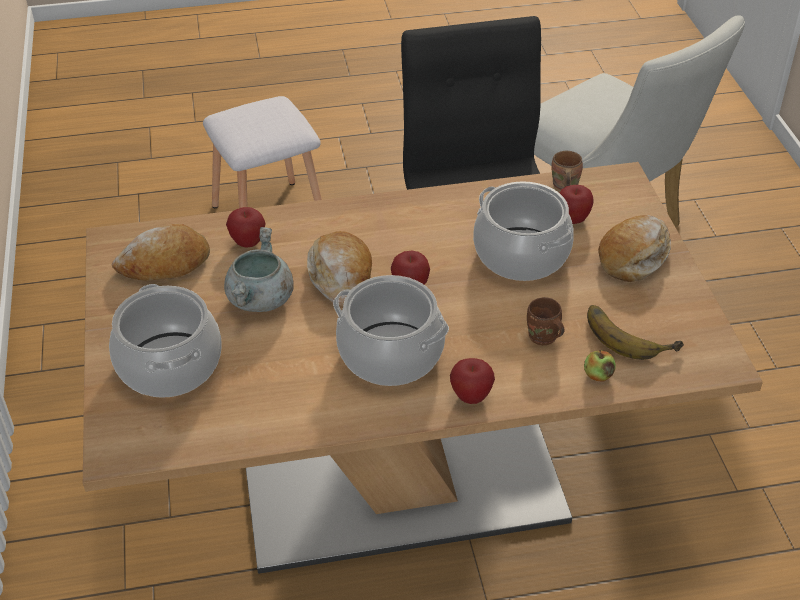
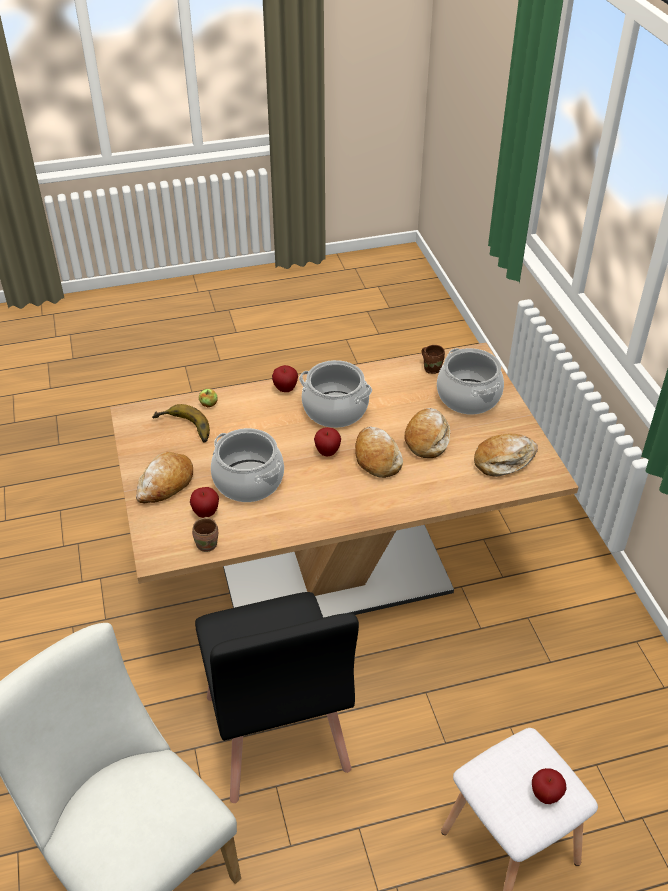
camera: 175 degrees right, 0 degrees up
grey cooking pot [224,227,294,312] -> bread [404,408,450,458]
apple [226,207,266,248] -> apple moved to [532,768,567,804]
brown mug [527,297,565,345] -> brown mug moved to [421,345,445,374]

